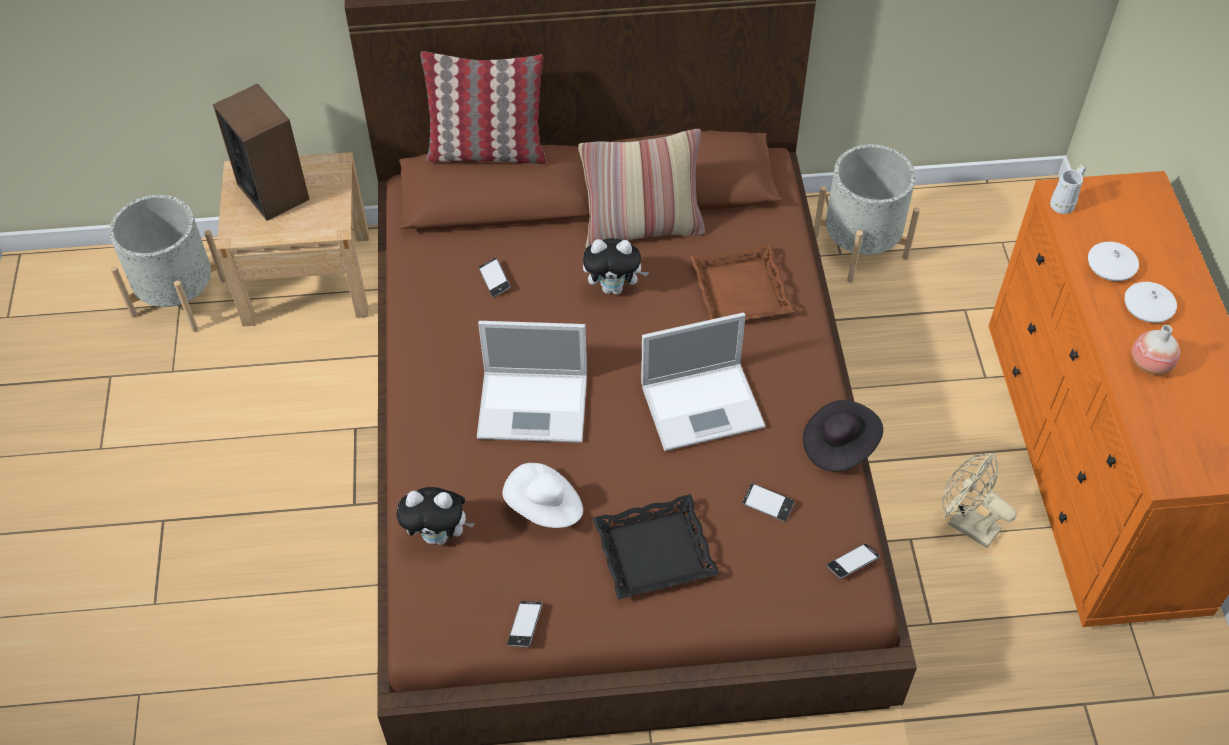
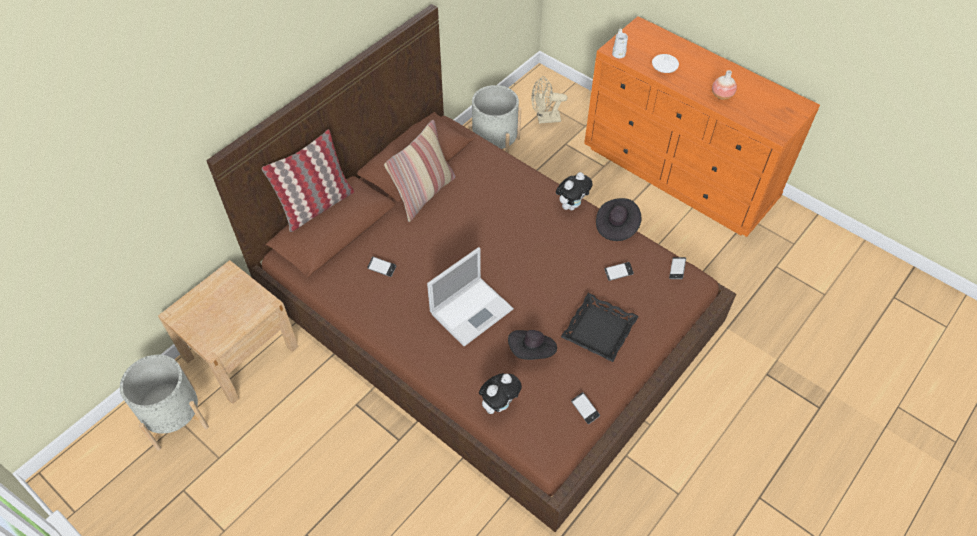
camera: 45 degrees left, 0 degrees up
speaker [213,84,310,221] -> none
white hat [503,463,583,528] -> black hat [508,330,557,360]
plush toy [583,238,649,295] -> plush toy moved to [556,172,593,210]
laptop [641,312,766,451] -> none
brown tray [690,243,795,320] -> none
beige fan [942,453,1017,548] -> beige fan moved to [531,76,567,124]
white vase [1125,282,1177,323] -> none

